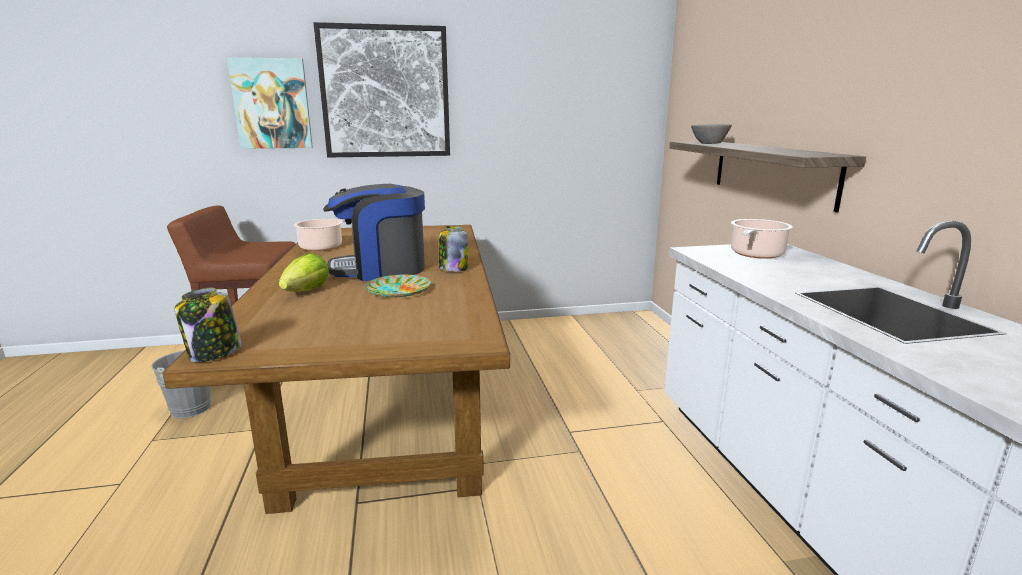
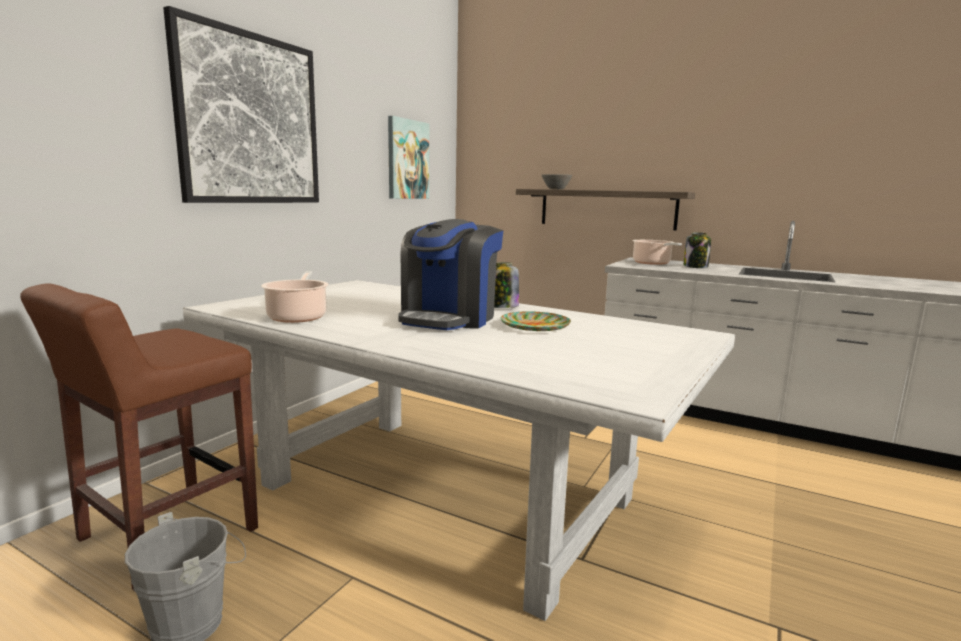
camera: 50 degrees left, 5 degrees down
brown dining table [162,225,510,514] -> white dining table [183,280,735,621]
jar [174,288,242,362] -> jar moved to [684,232,711,268]
picture [227,57,313,149] -> picture moved to [388,116,429,199]
lettuce [279,253,329,292] -> none

